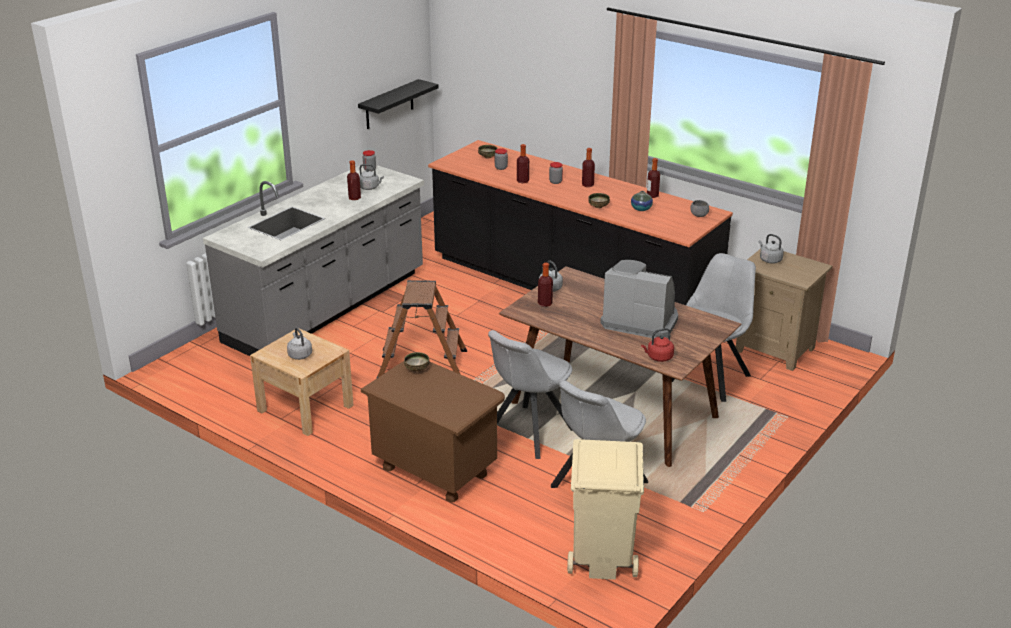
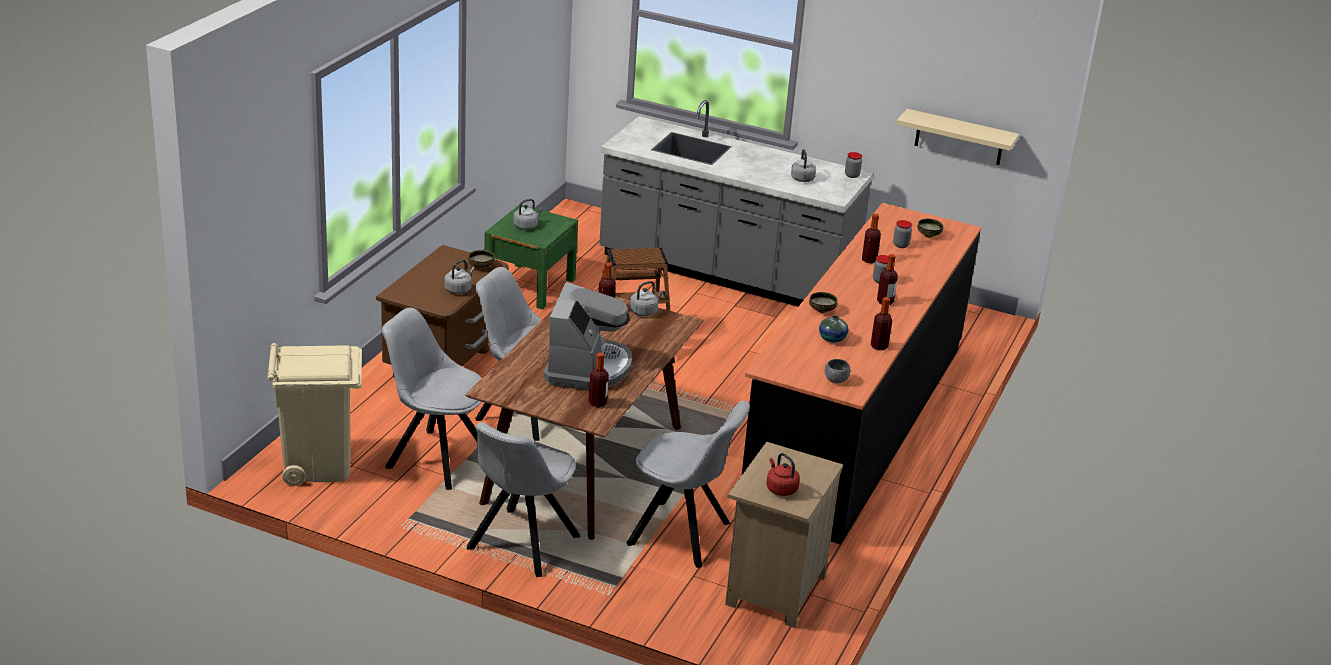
camera: 75 degrees right, 0 degrees up
beige nightstand [250,328,354,436] -> green nightstand [484,204,578,309]
bottle [347,160,361,200] -> bottle moved to [589,352,609,407]
black shelf [358,79,438,129] -> beige shelf [896,109,1019,165]
red kettle [641,328,674,362] -> red kettle moved to [766,453,800,496]
grey kettle [759,234,784,264] -> grey kettle moved to [444,259,475,294]
none -> grey chair [466,422,580,577]

